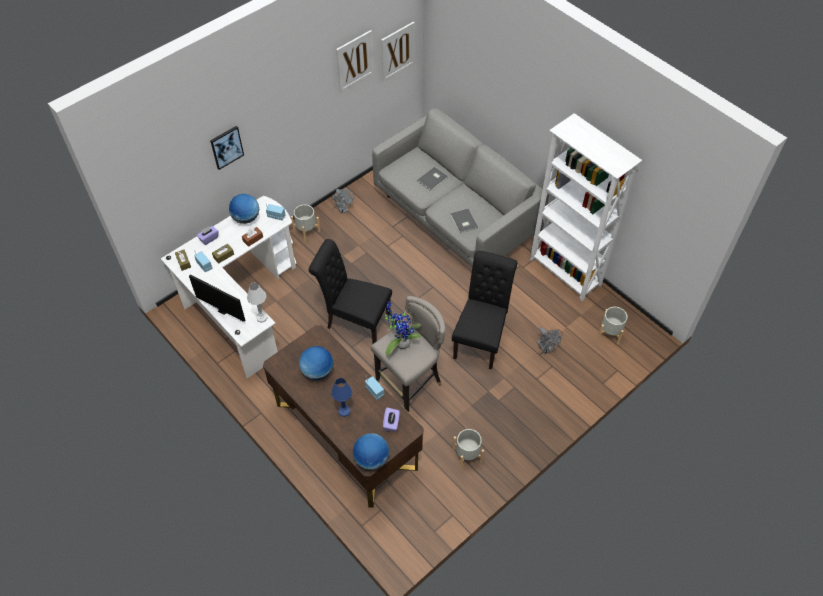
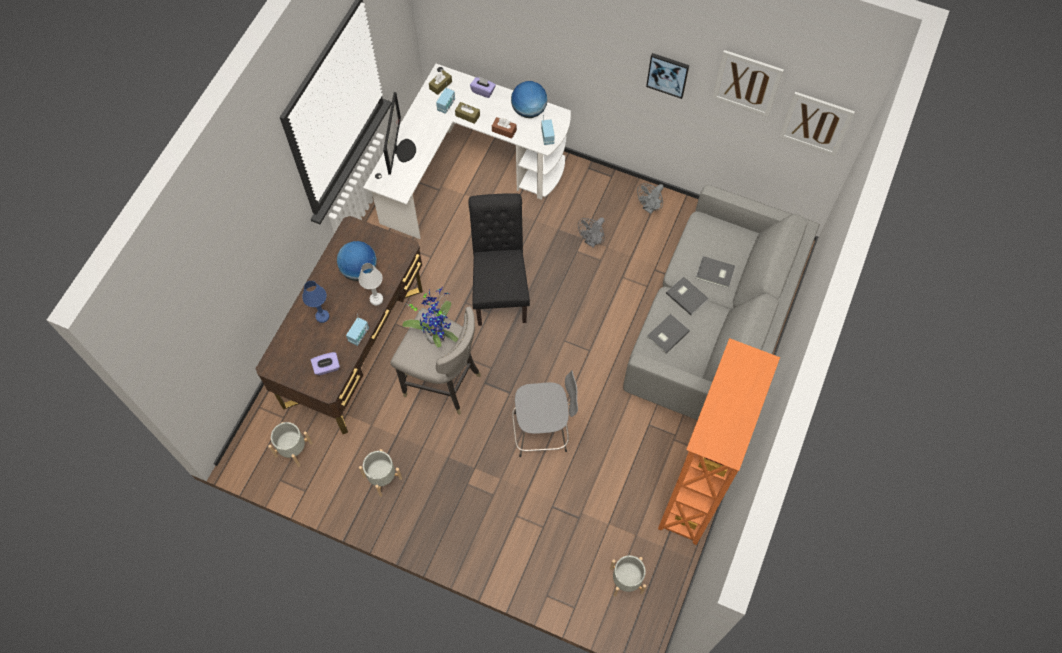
camera: 65 degrees right, 10 degrees up
picture [210,126,244,170] -> picture moved to [646,53,689,99]
white table lamp [247,283,267,323] -> white table lamp moved to [359,263,383,306]
grey planter [291,204,321,242] -> grey planter moved to [268,422,312,467]
globe [353,433,389,470] -> none
black chair [452,251,517,369] -> grey stool [512,370,578,457]
white bookcase [530,113,642,302] -> orange bookcase [658,338,780,545]
grey fan [537,327,562,354] -> grey fan moved to [578,217,605,247]
none -> grey book [666,277,709,316]

